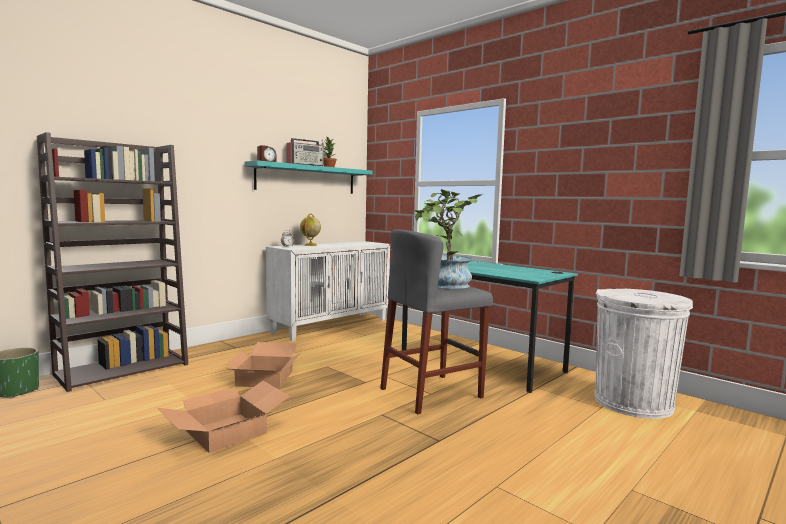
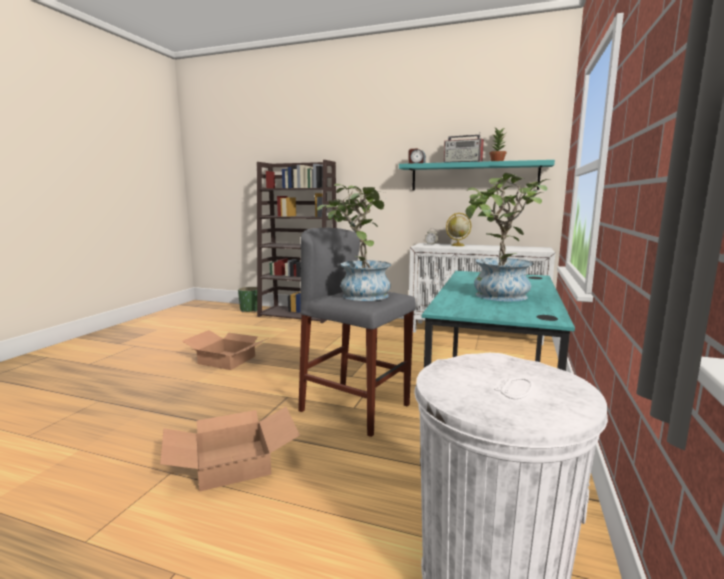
camera: 65 degrees right, 5 degrees up
cardboard box [226,342,300,388] -> cardboard box moved to [160,407,300,491]
none -> potted plant [465,173,549,302]

